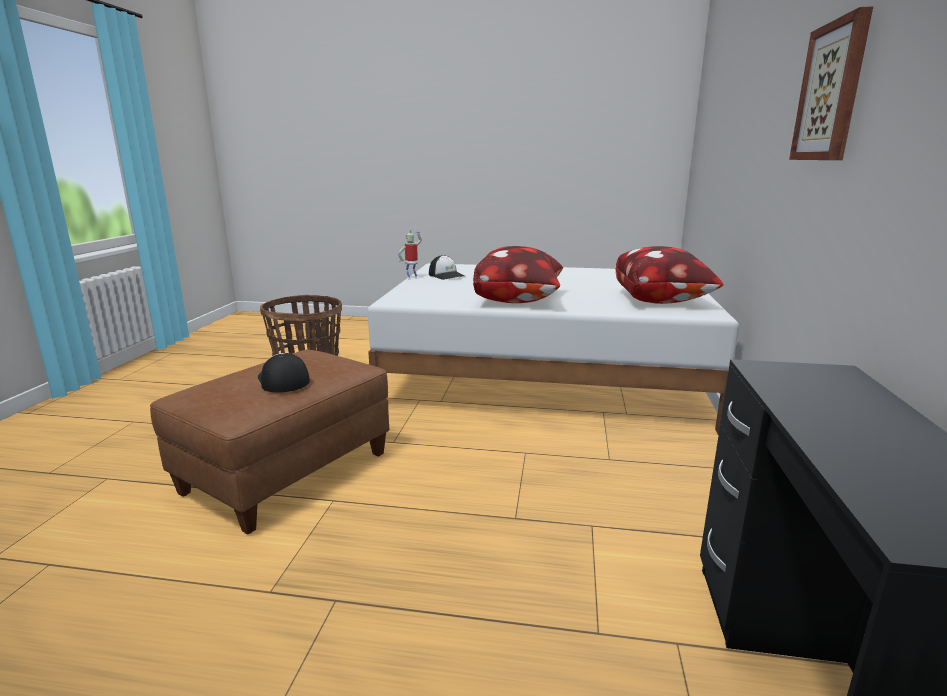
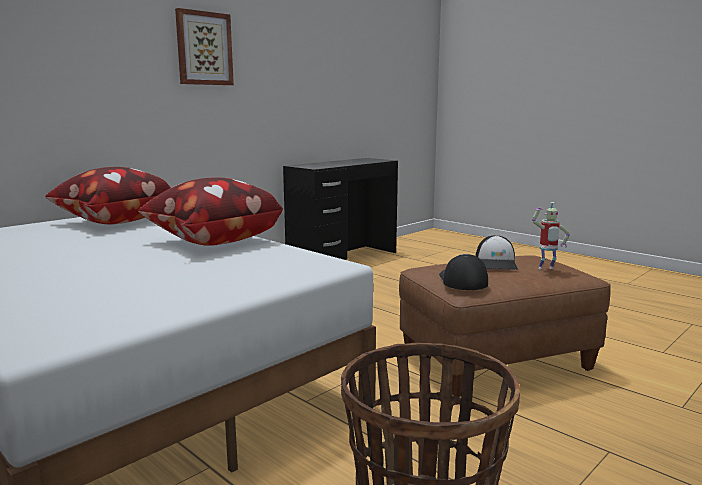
camera: 145 degrees left, 5 degrees down
toy robot [398,229,422,280] -> toy robot moved to [532,202,570,269]
cap [429,255,465,280] -> cap moved to [439,254,488,290]

